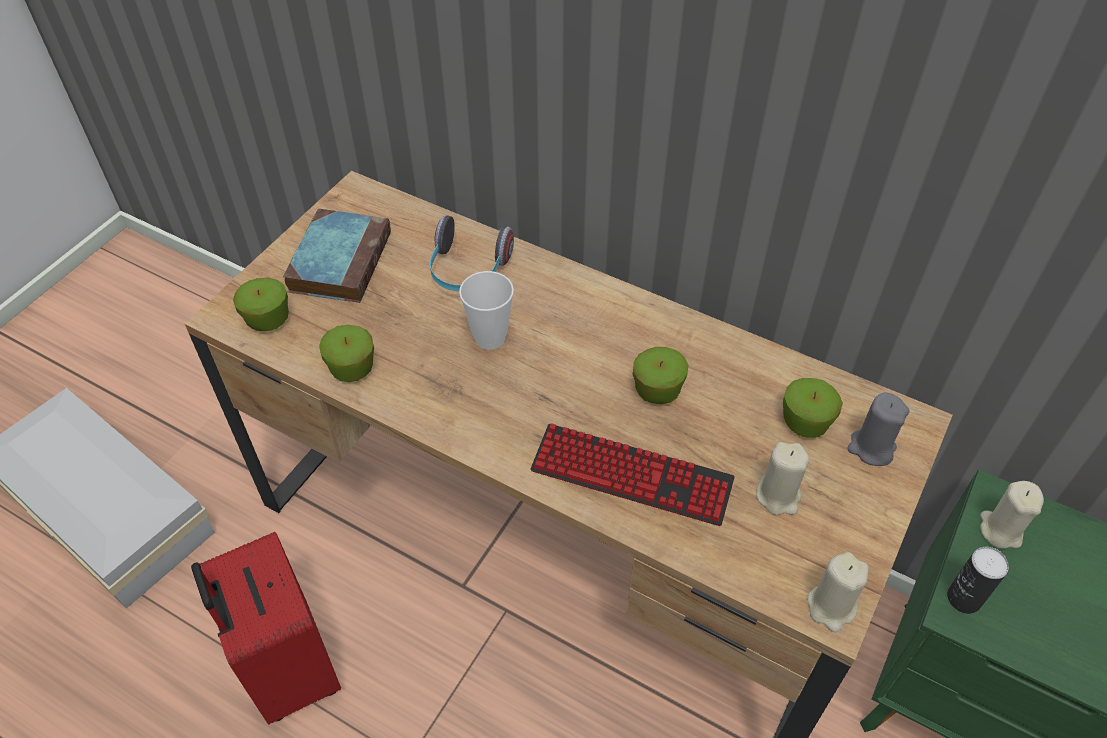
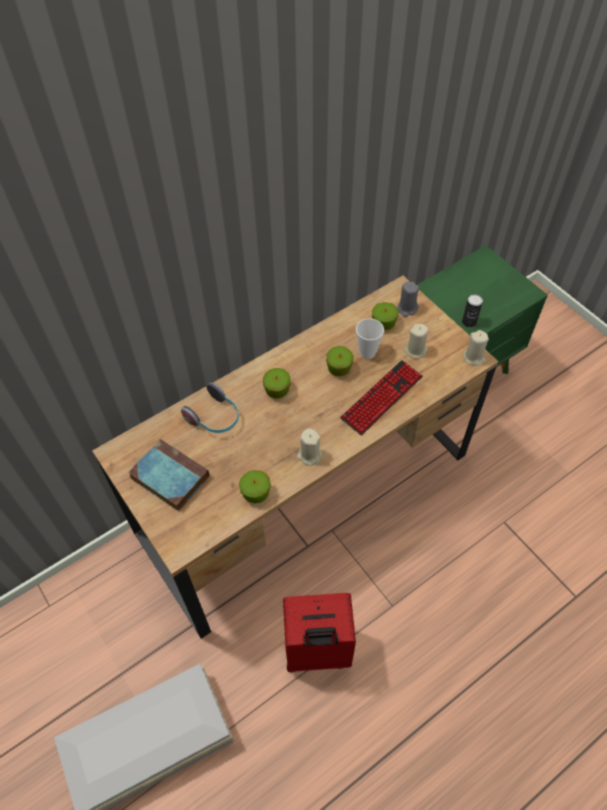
camera: 65 degrees left, 5 degrees up
apple [233,278,289,331] -> apple moved to [263,368,291,398]
cup [459,271,514,350] -> cup moved to [356,318,384,359]
beige candle [980,481,1044,549] -> beige candle moved to [297,428,323,465]

